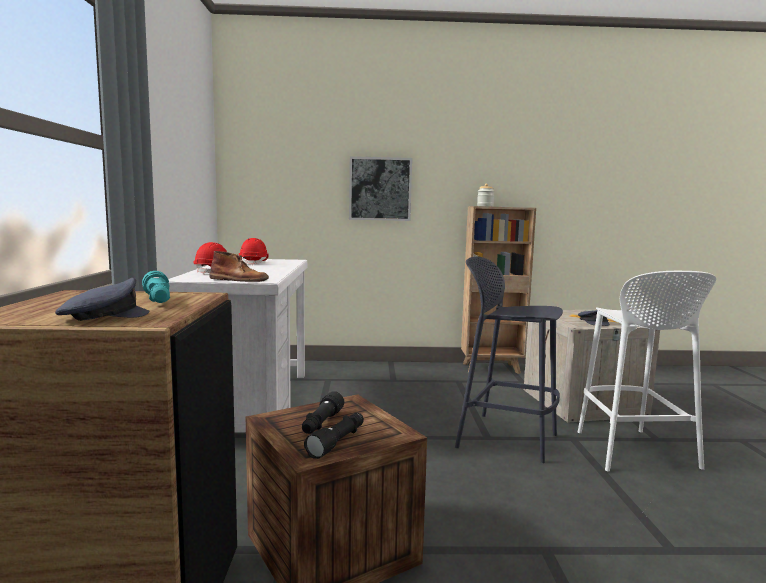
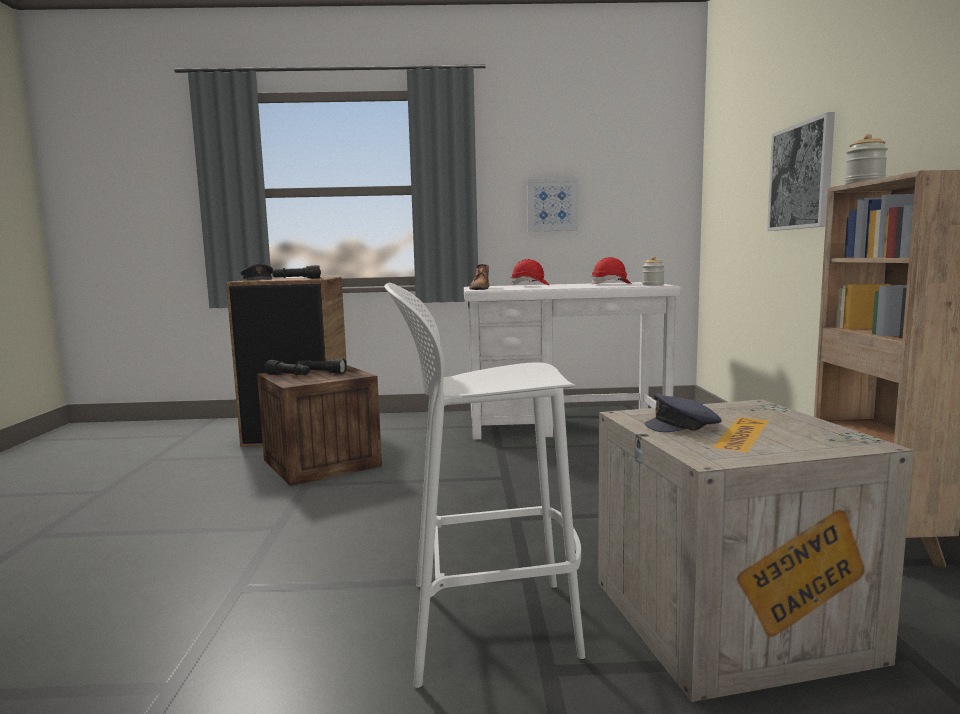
camera: 90 degrees right, 0 degrees up
turquoise flashlight [142,271,170,303] -> black flashlight [272,265,321,279]
grey stool [455,256,563,463] -> none
none -> picture [527,178,578,232]
none -> jar [642,256,664,286]

